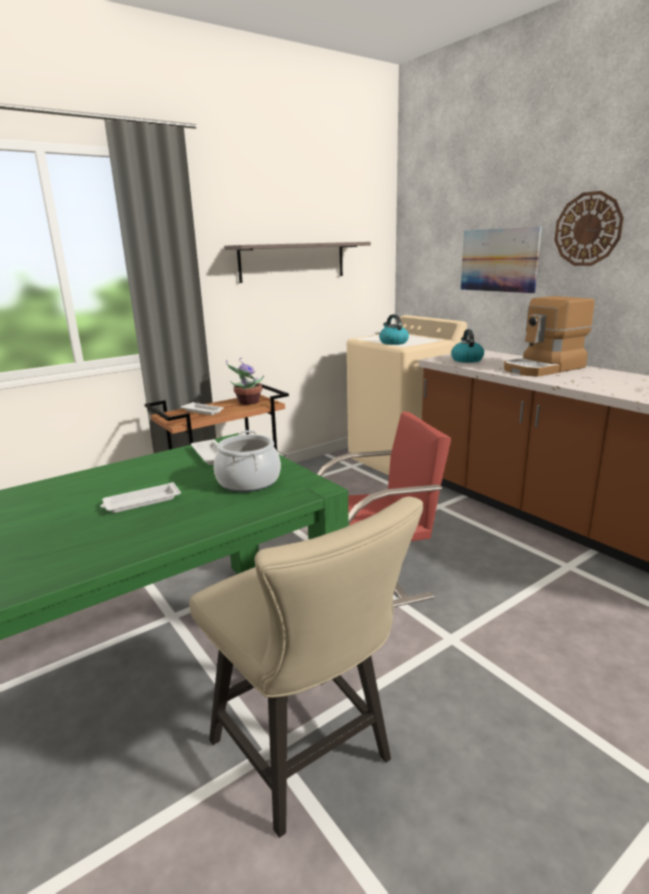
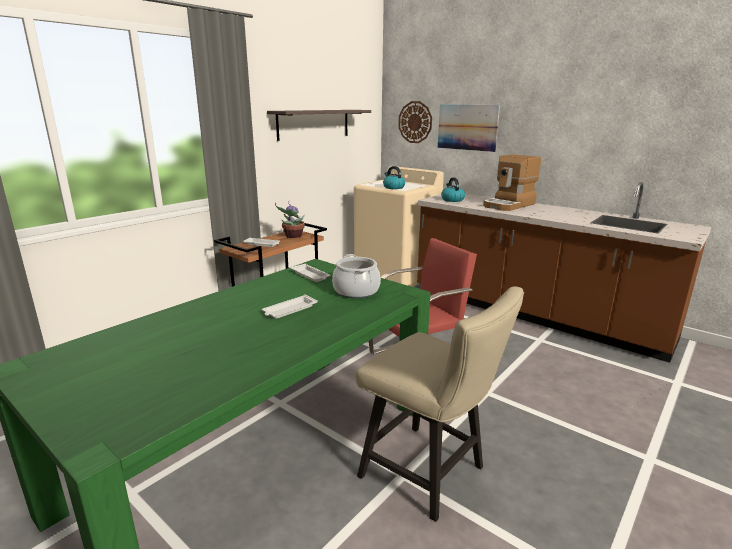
camera: 15 degrees left, 0 degrees up
wall clock [554,191,624,266] -> wall clock moved to [398,101,432,143]

